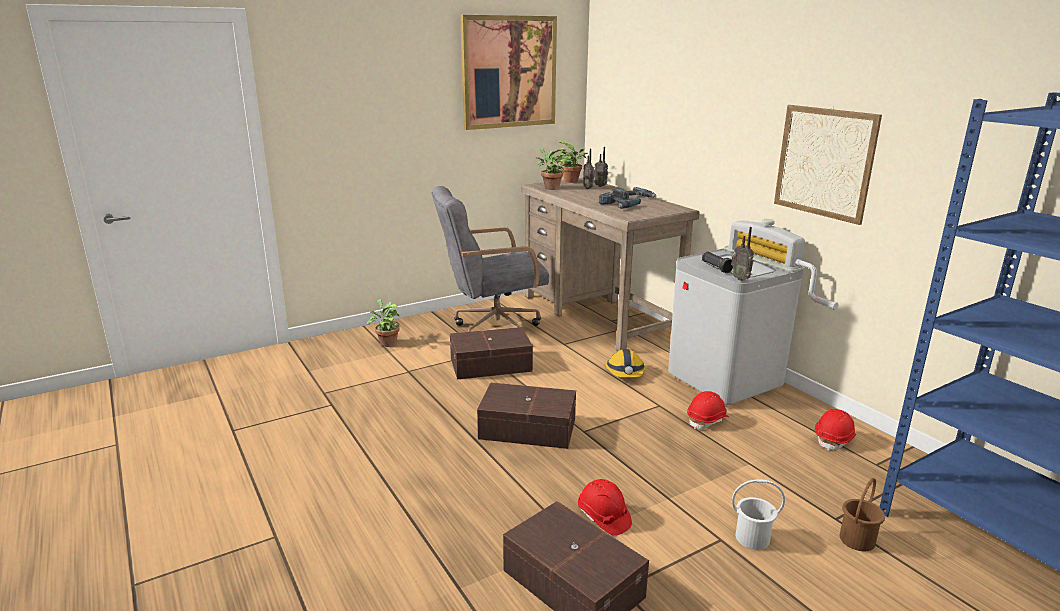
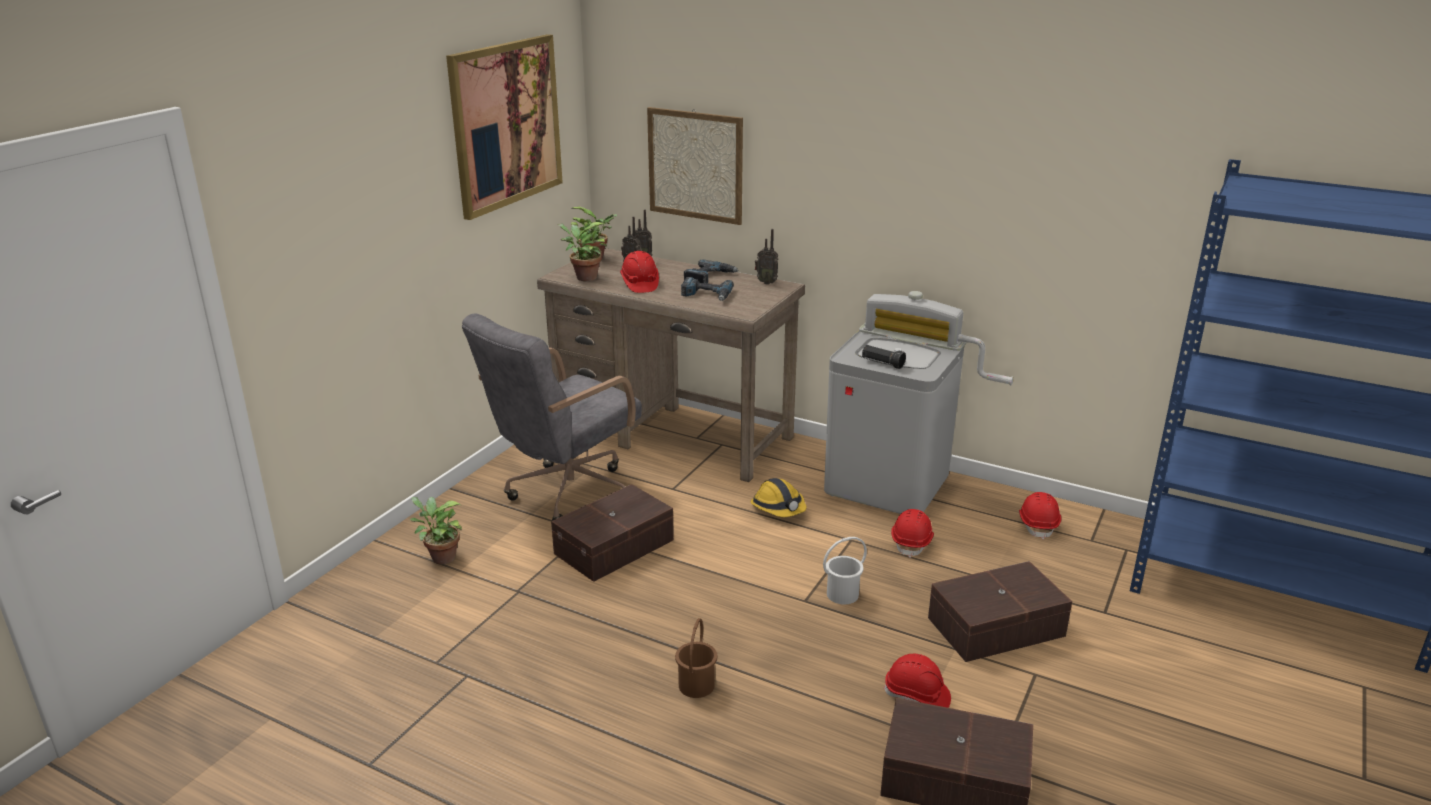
camera: 30 degrees left, 5 degrees up
brown storage box [477,383,576,449] -> brown storage box moved to [928,561,1072,662]
radio [731,227,754,281] -> radio moved to [755,229,778,285]
white bucket [732,479,785,550] -> white bucket moved to [823,537,867,604]
picture [774,105,882,225] -> picture moved to [647,107,743,225]
brown bucket [840,478,885,551] -> brown bucket moved to [675,618,718,698]
none -> red hard hat [620,251,659,293]

